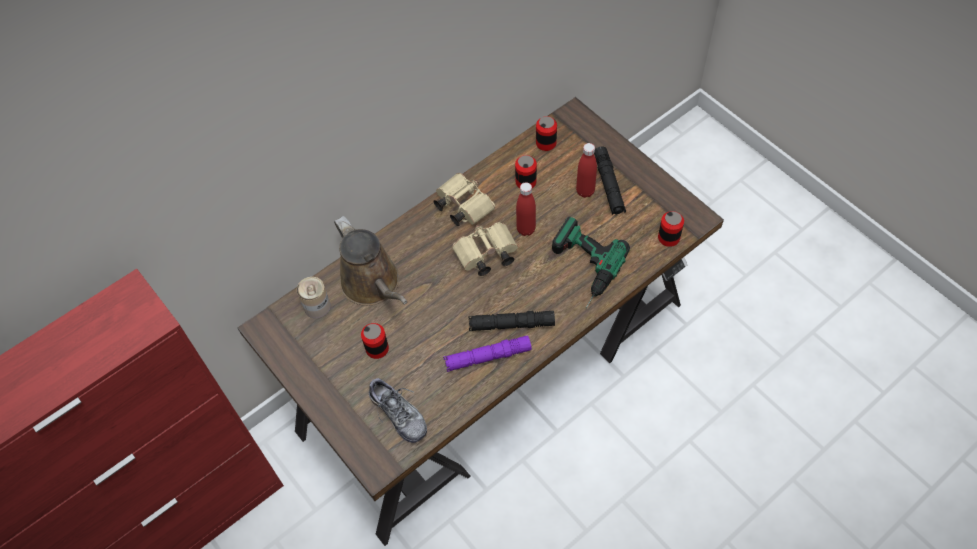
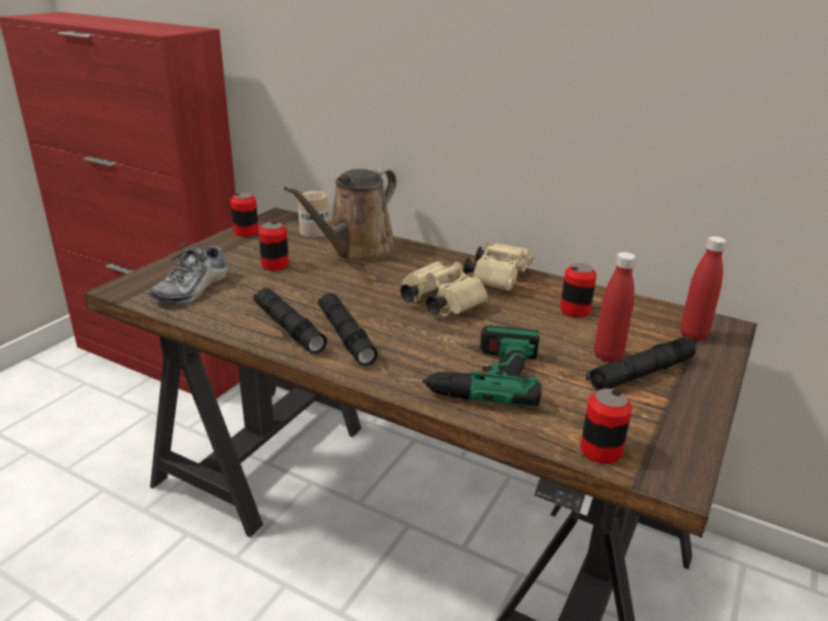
camera: 65 degrees right, 30 degrees down
purple flashlight [443,335,532,372] -> black flashlight [254,288,327,354]
red bottle [516,182,536,236] -> red bottle moved to [680,236,727,341]
can [536,116,557,151] -> can moved to [230,193,259,237]

